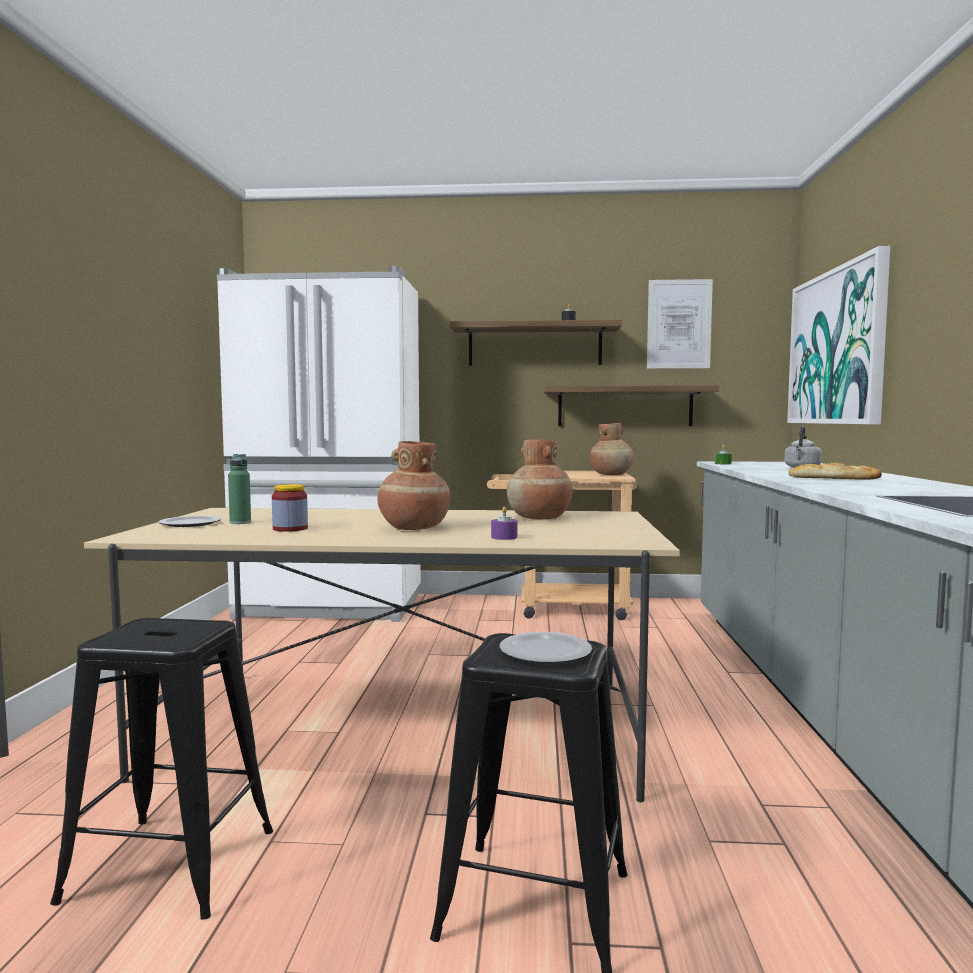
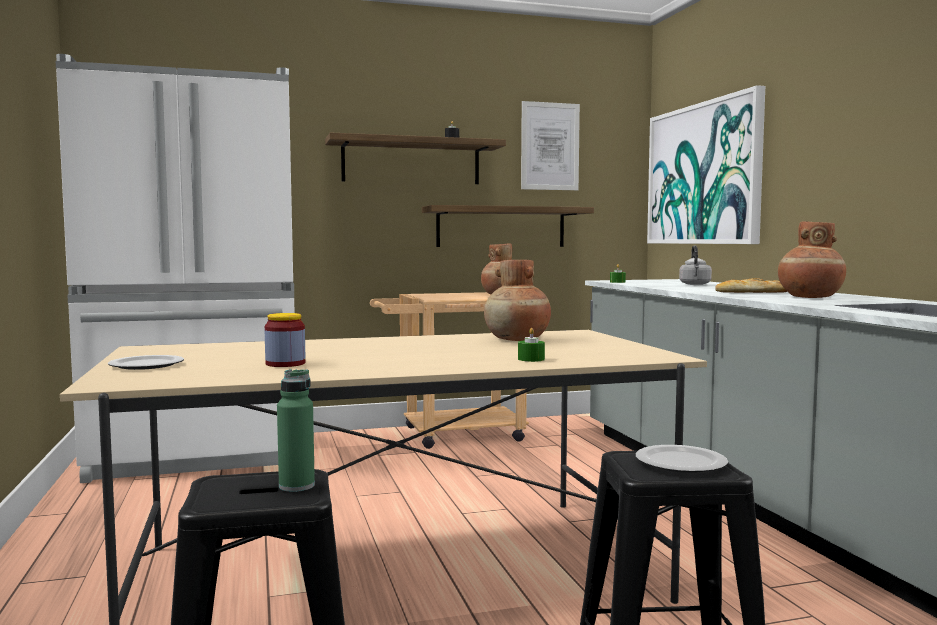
camera: 20 degrees left, 0 degrees up
green bottle [228,454,251,524] -> green bottle moved to [277,369,315,492]
brown vase [378,441,450,530] -> brown vase moved to [778,222,846,298]
purple candle [491,506,517,540] -> green candle [518,328,545,362]

